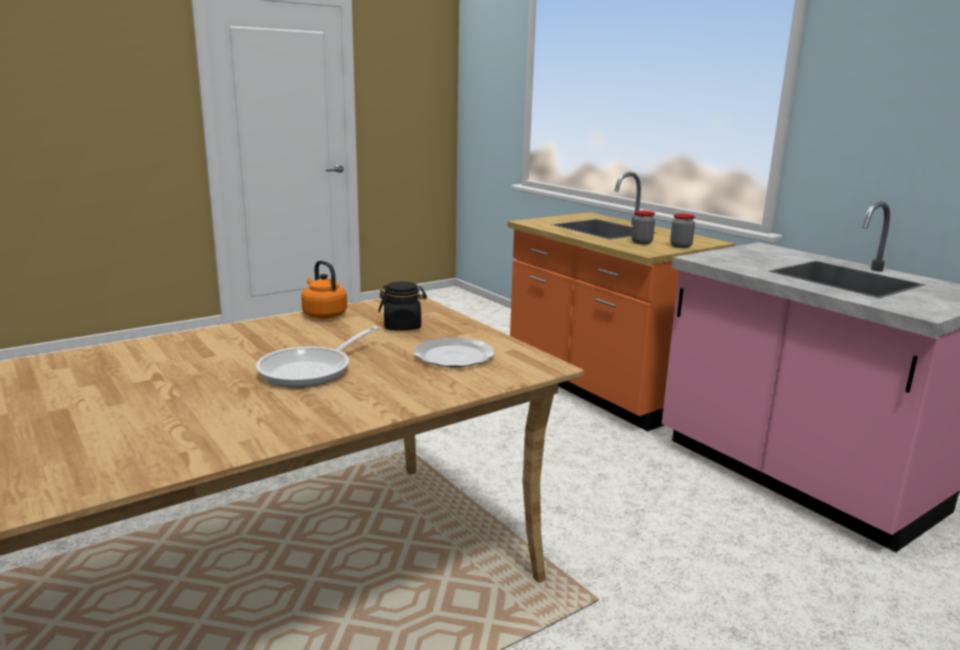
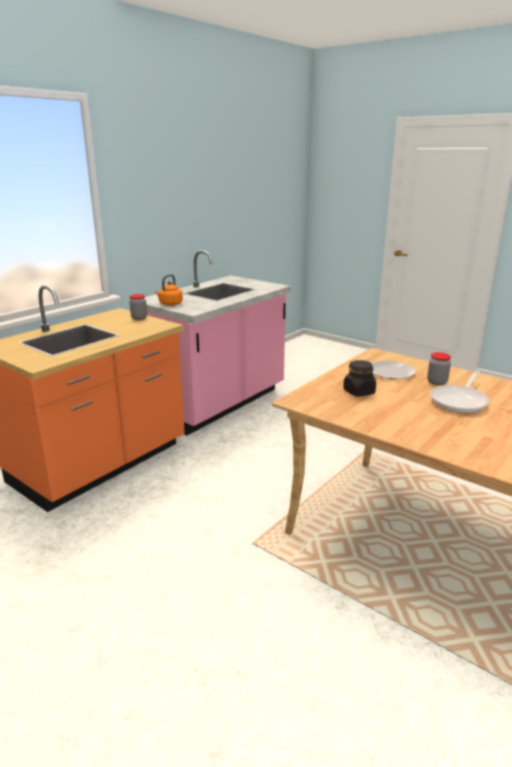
camera: 105 degrees left, 5 degrees up
frying pan [256,326,379,387] -> frying pan turned 105 degrees clockwise [430,370,490,413]
orange kettle [301,260,347,319] -> orange kettle moved to [155,274,183,306]
jar [631,210,655,245] -> jar moved to [427,352,451,385]

